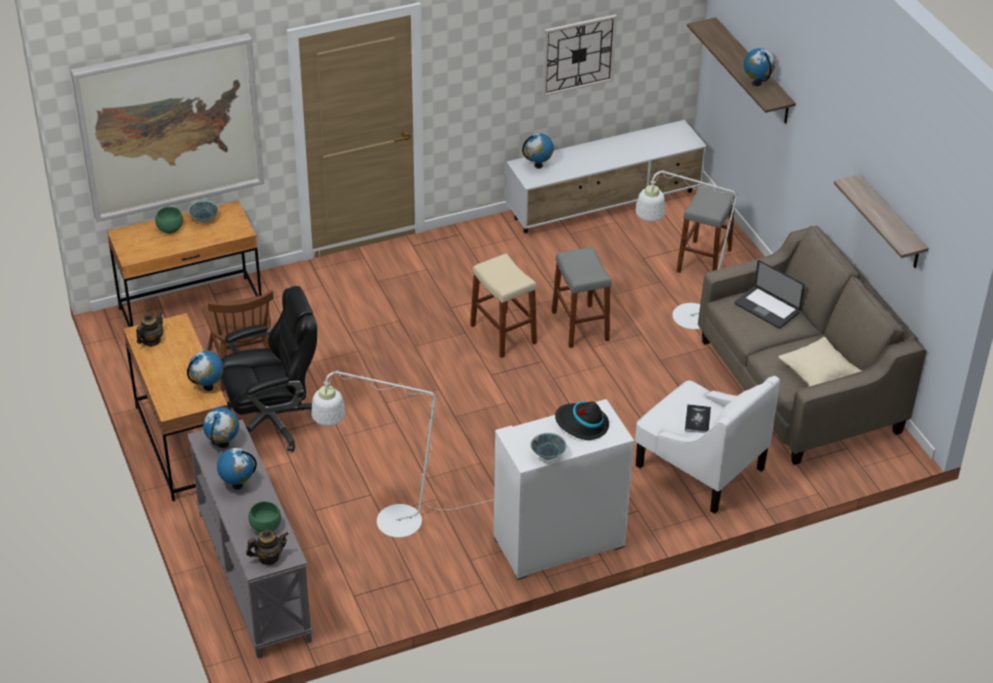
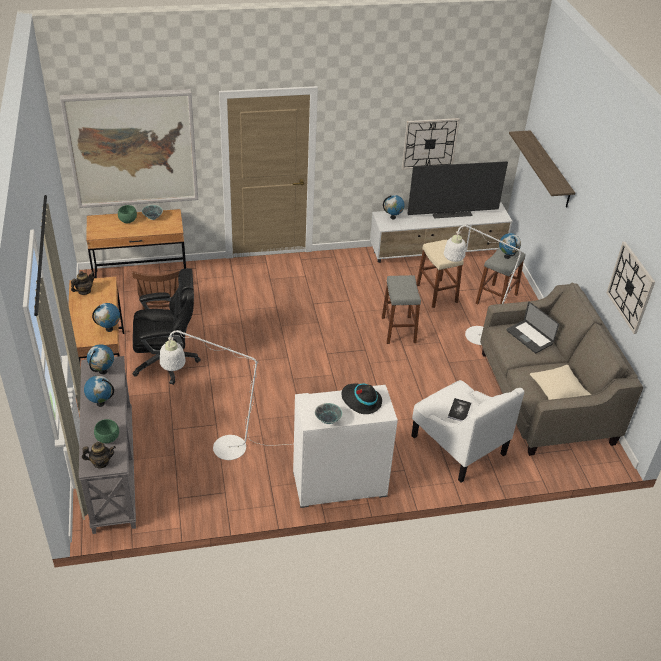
camera: 10 degrees right, 0 degrees up
beige stool [470,253,537,358] -> beige stool moved to [416,240,464,308]
globe [744,48,775,86] -> globe moved to [499,233,521,259]
shelf [834,174,928,268] -> wall clock [607,242,655,334]
none -> television [407,161,508,218]

